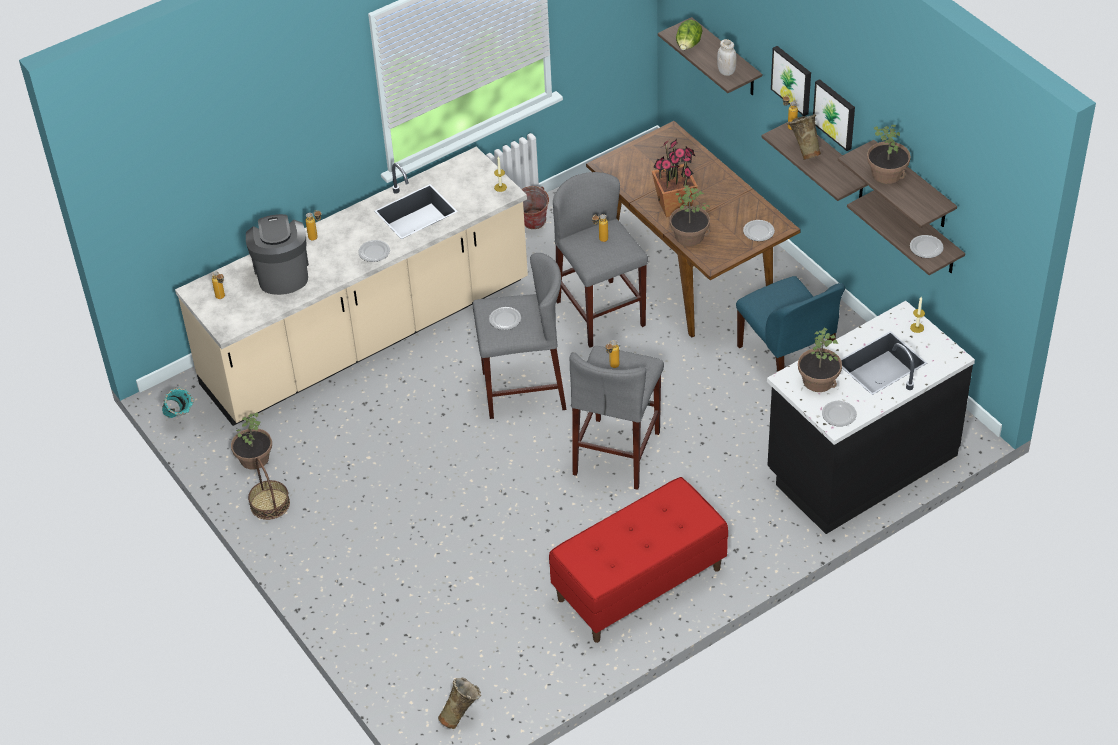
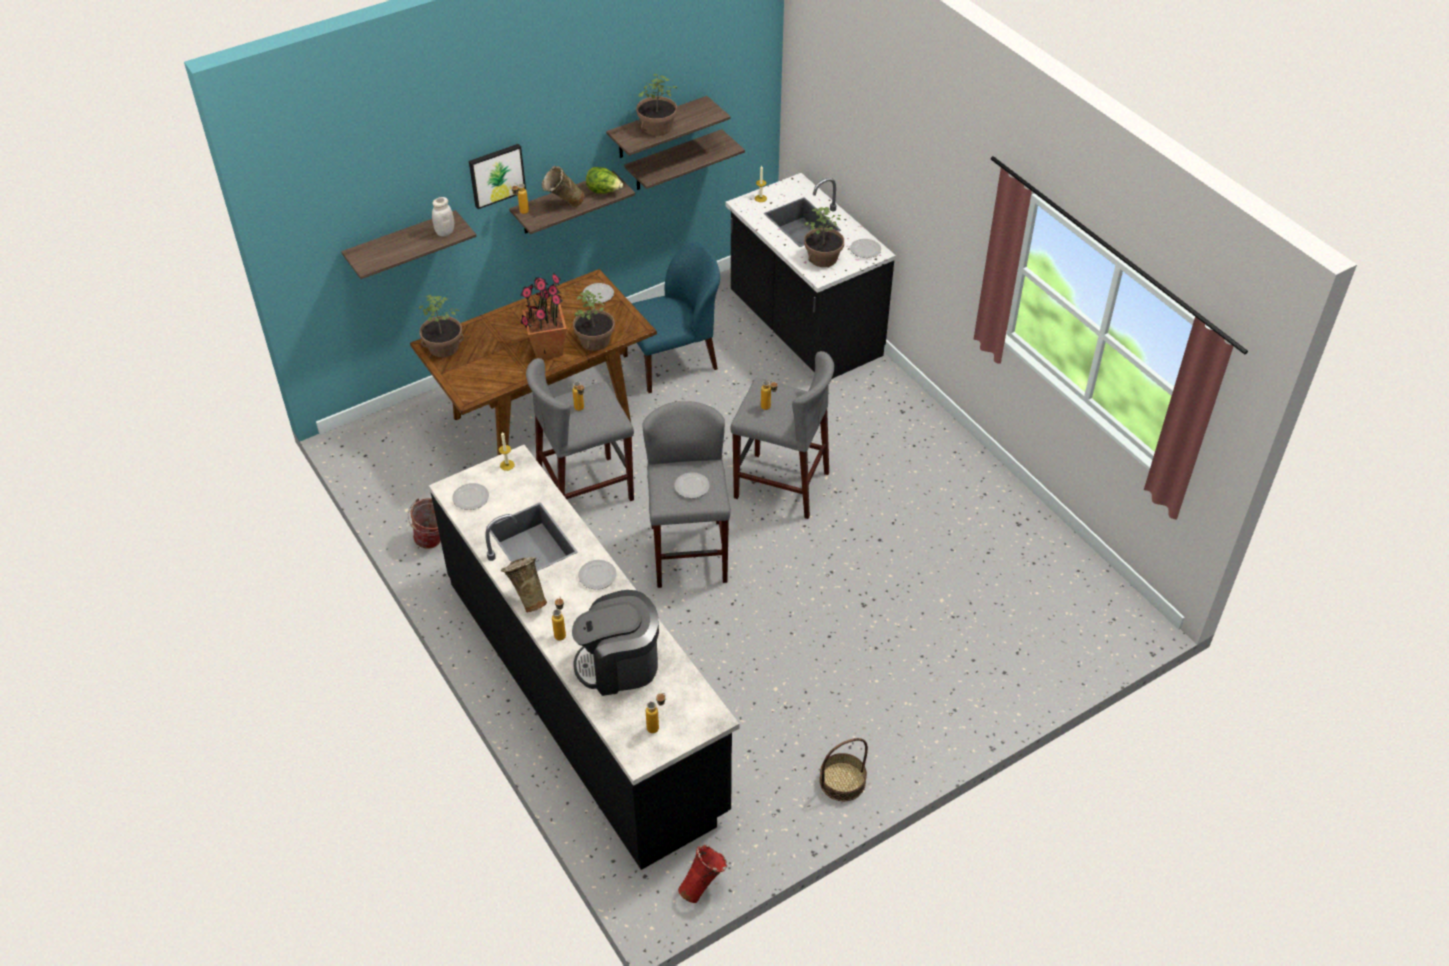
camera: 90 degrees left, 0 degrees up
turquoise vase [162,387,194,418] -> red vase [678,845,727,903]
beige counter [175,146,528,426] -> black counter [429,445,739,870]
potted plant [231,413,272,470] -> potted plant moved to [419,295,464,357]
beige vase [438,678,481,729] -> beige vase moved to [501,557,547,612]
red bench [549,477,728,643] -> none
lettuce [676,20,703,50] -> lettuce moved to [586,167,623,194]
picture [813,79,855,151] -> none
plate [910,235,944,258] -> plate moved to [452,483,489,510]

